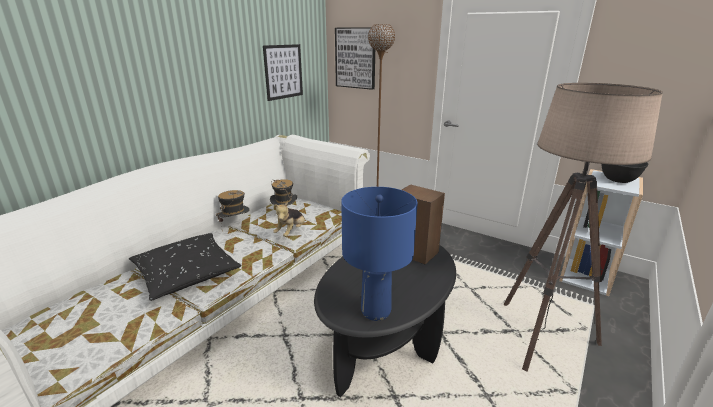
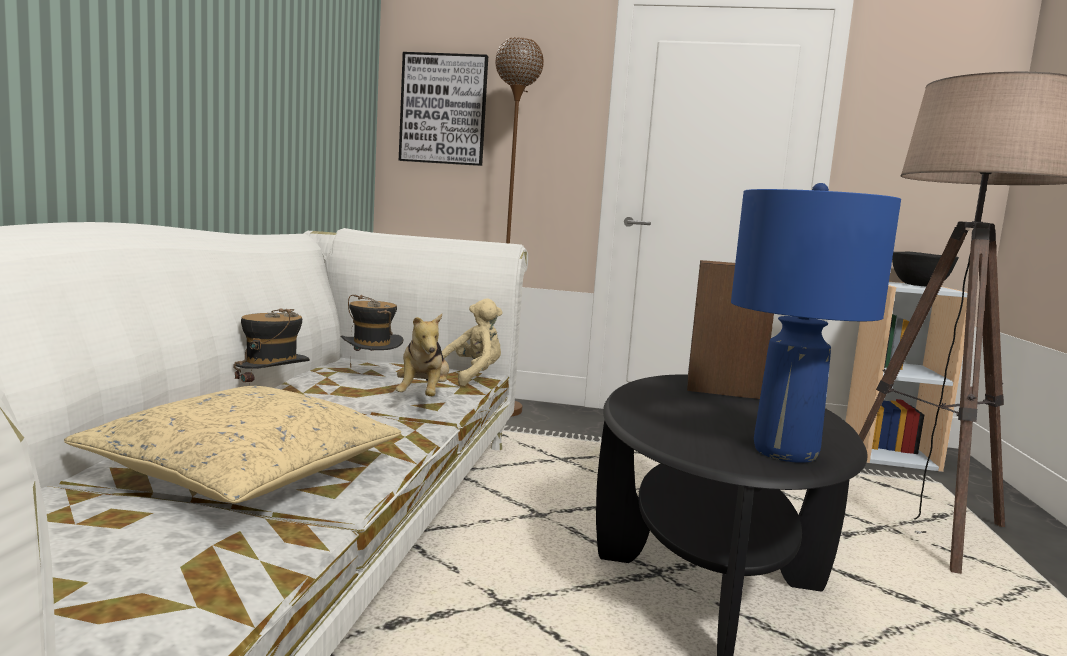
camera: 25 degrees left, 15 degrees down
black pillow [129,233,241,301] -> beige pillow [64,386,401,503]
picture [263,44,303,101] -> none
none -> beige plush toy [442,298,503,387]

